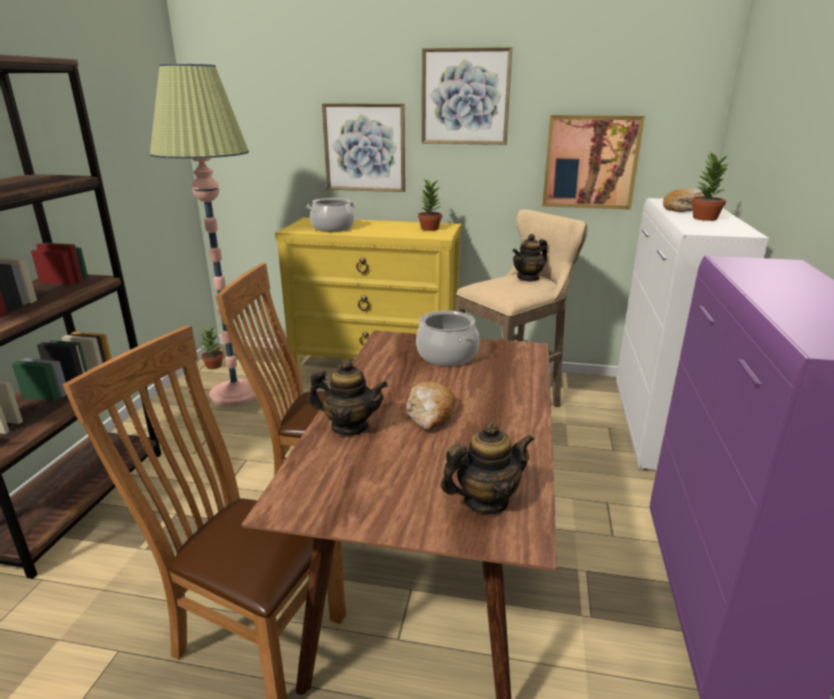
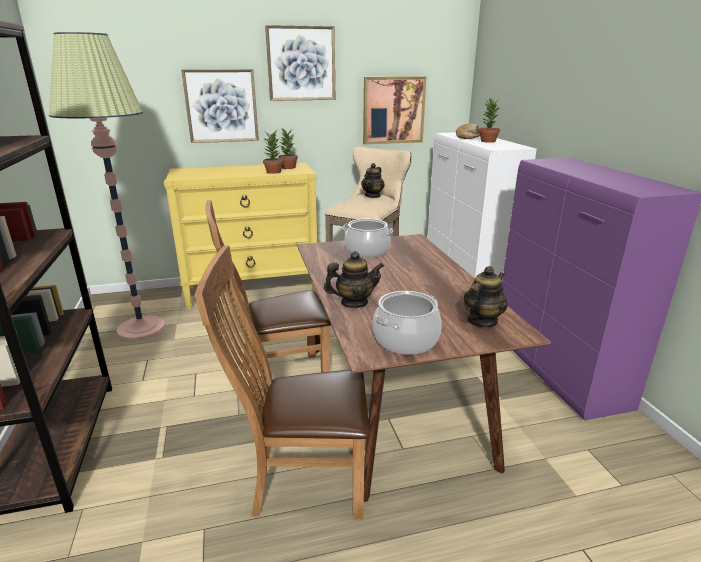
camera: 25 degrees left, 0 degrees up
potted plant [200,327,224,369] -> potted plant moved to [263,130,283,174]
cooking pot [307,198,356,232] -> cooking pot moved to [373,291,442,355]
bread [407,381,455,430] -> none

